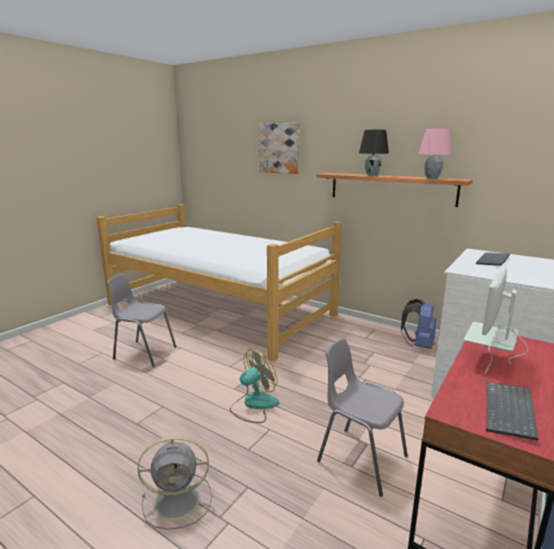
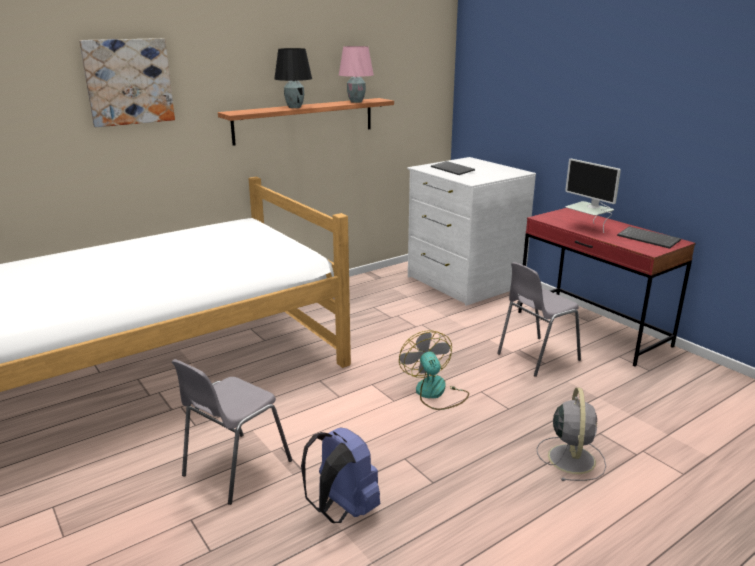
camera: 70 degrees left, 5 degrees up
blue backpack [401,299,436,349] -> blue backpack moved to [301,427,380,523]

